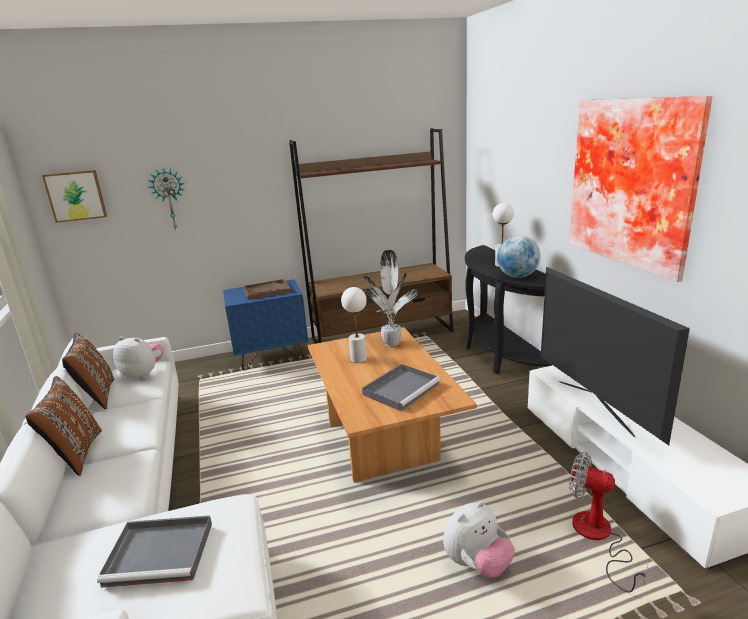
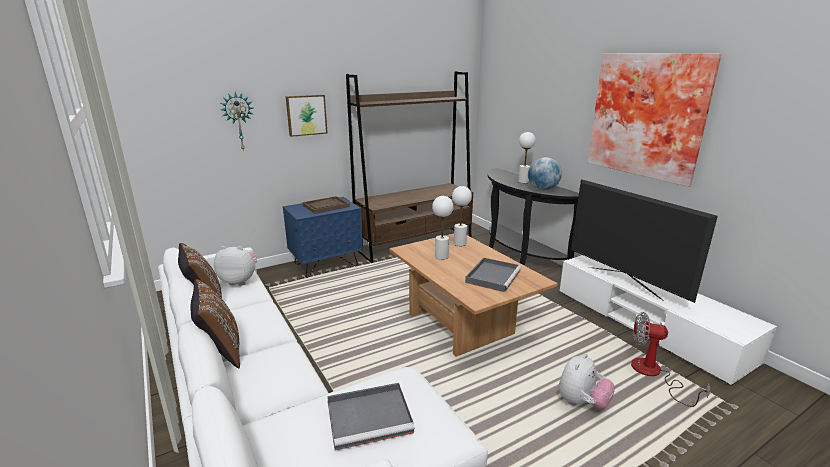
camera: 15 degrees left, 0 degrees up
picture [42,170,107,223] -> picture moved to [286,95,327,137]
potted plant [364,250,419,347] -> white table lamp [452,186,472,246]

